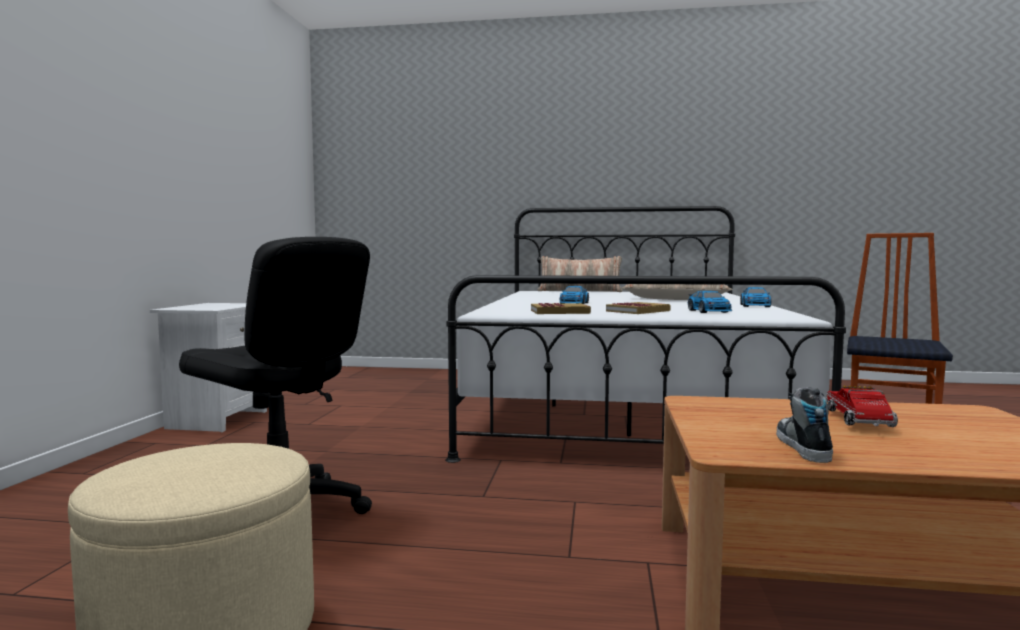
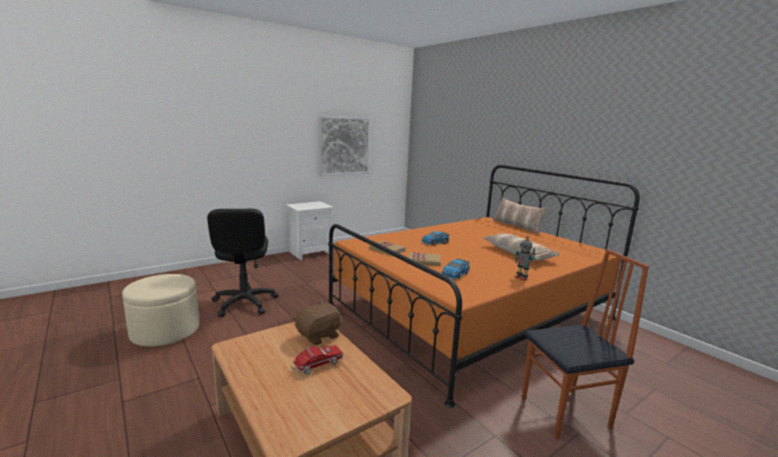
camera: 45 degrees right, 10 degrees up
white bed [445,206,846,463] -> orange bed [328,165,640,408]
toy car [740,287,772,307] -> toy robot [514,236,536,281]
shoe [776,387,833,463] -> none
none -> brown plush toy [295,301,341,345]
none -> picture [318,116,370,176]

